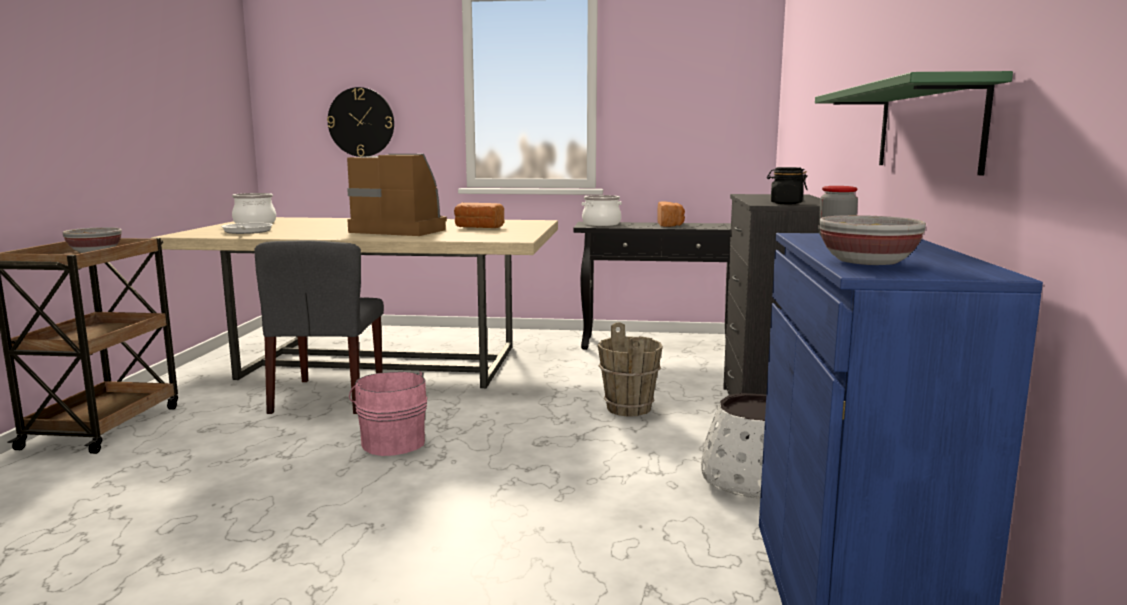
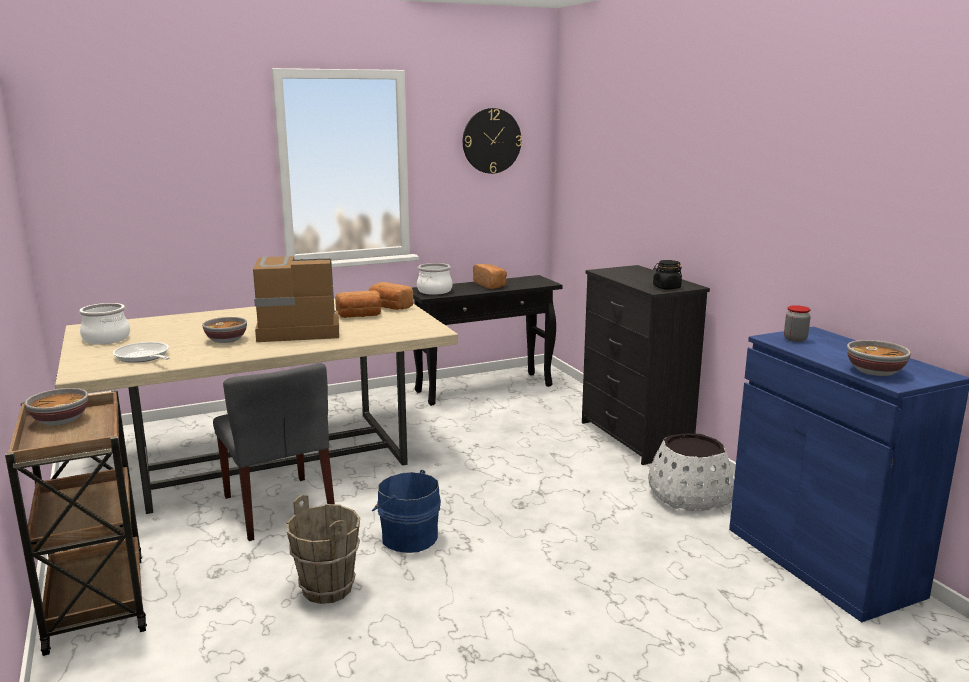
camera: 30 degrees left, 5 degrees up
wall clock [327,87,394,157] -> wall clock moved to [463,108,522,174]
pink bucket [349,371,427,456] -> blue bucket [372,470,441,553]
brown bucket [598,322,663,417] -> brown bucket moved to [286,495,360,604]
green shelf [815,71,1013,176] -> none
none -> bowl [202,317,247,343]
none -> bread [369,282,413,310]

